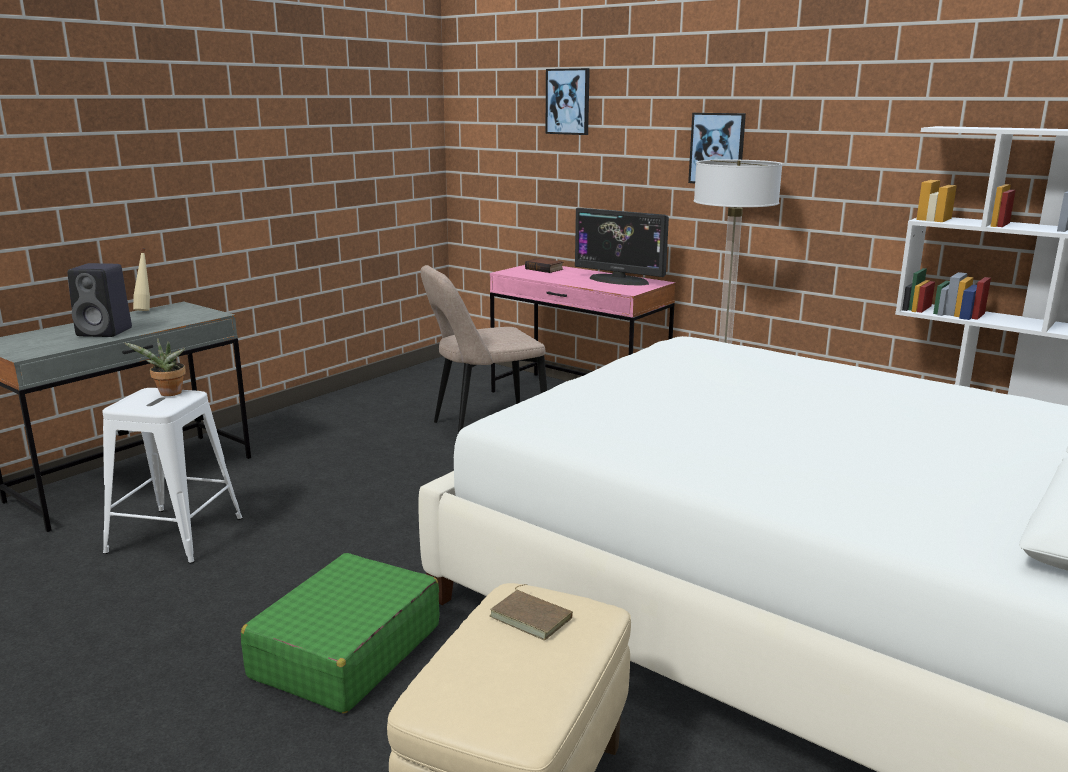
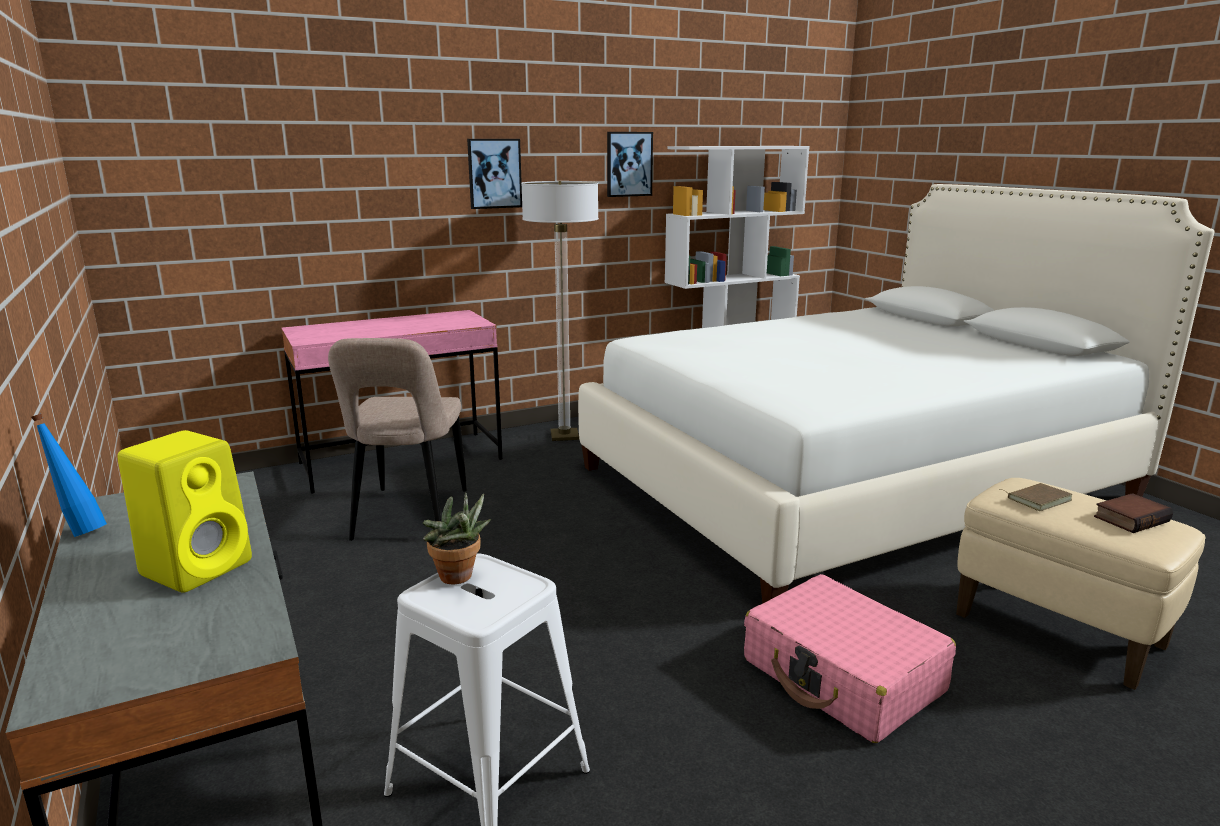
camera: 65 degrees left, 0 degrees up
black speaker [68,263,132,337] -> yellow speaker [117,430,252,593]
beige bottle [133,248,150,311] -> blue bottle [31,414,107,537]
green suitcase [241,553,439,714] -> pink suitcase [744,574,956,743]
book [525,258,563,273] -> book moved to [1094,493,1173,533]
picture [546,68,590,135] -> picture moved to [607,132,653,197]
monitor [575,208,669,286] -> none

